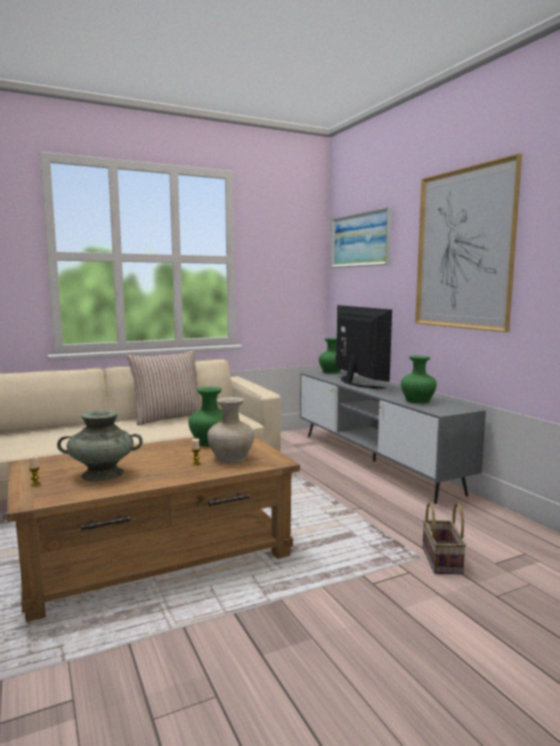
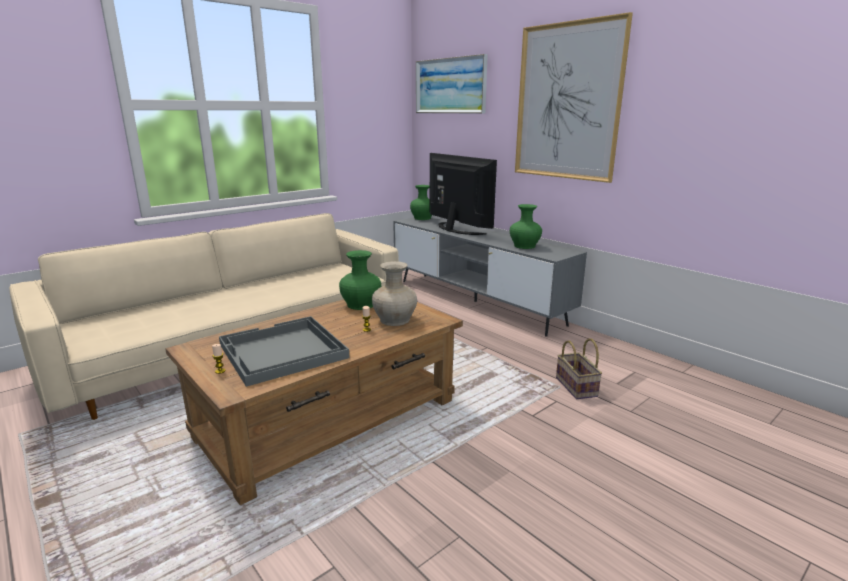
camera: 15 degrees left, 10 degrees up
turquoise vase [57,410,143,482] -> grey tray [219,316,350,387]
pillow [127,350,202,426] -> none

